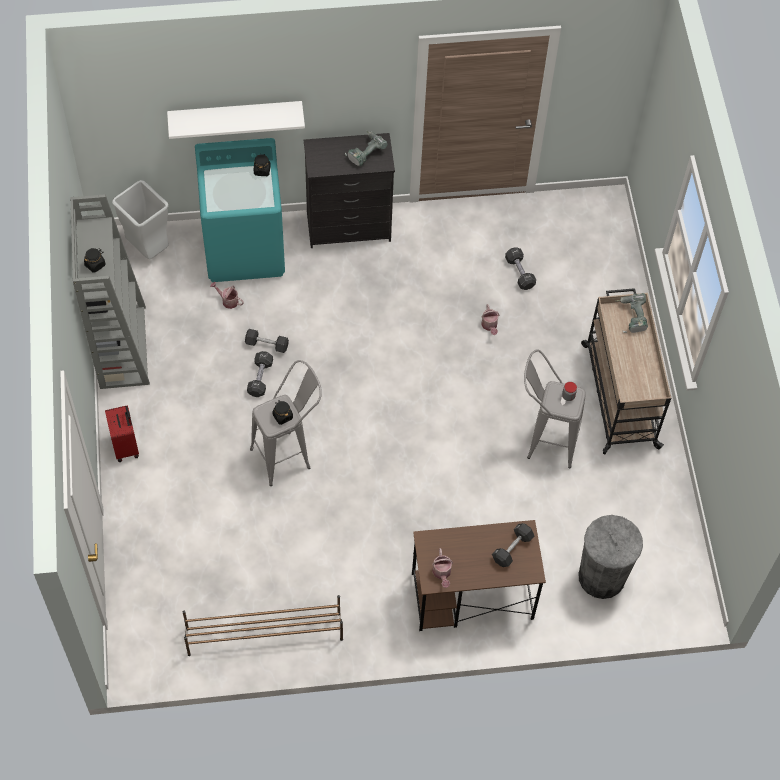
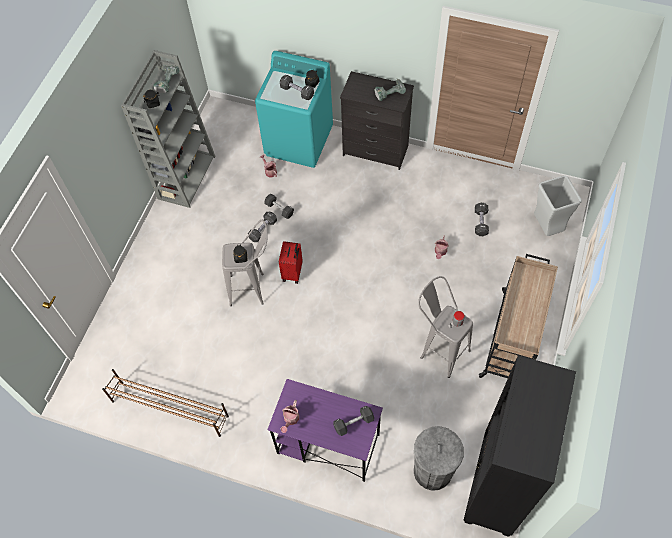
camera: 30 degrees right, 0 degrees up
red suitcase [105,405,139,462] -> red suitcase moved to [279,241,303,284]
grey trash can [112,180,169,259] -> grey trash can moved to [534,176,582,236]
white shelf [167,101,305,139] -> none
brown desk [412,520,546,631] -> purple desk [267,379,383,482]
power drill [617,293,648,333] -> power drill moved to [151,65,180,93]
none -> black dumbbell [280,75,314,100]
none -> black bookcase [463,355,576,537]

